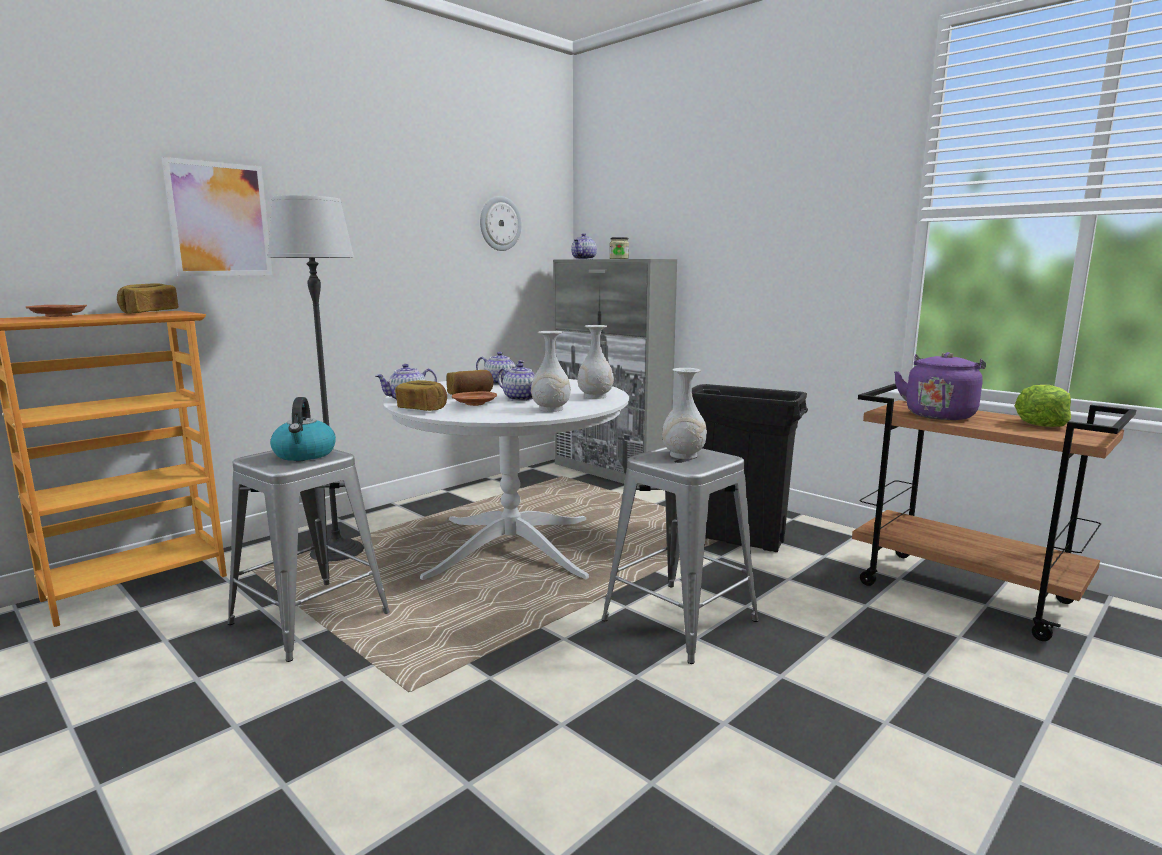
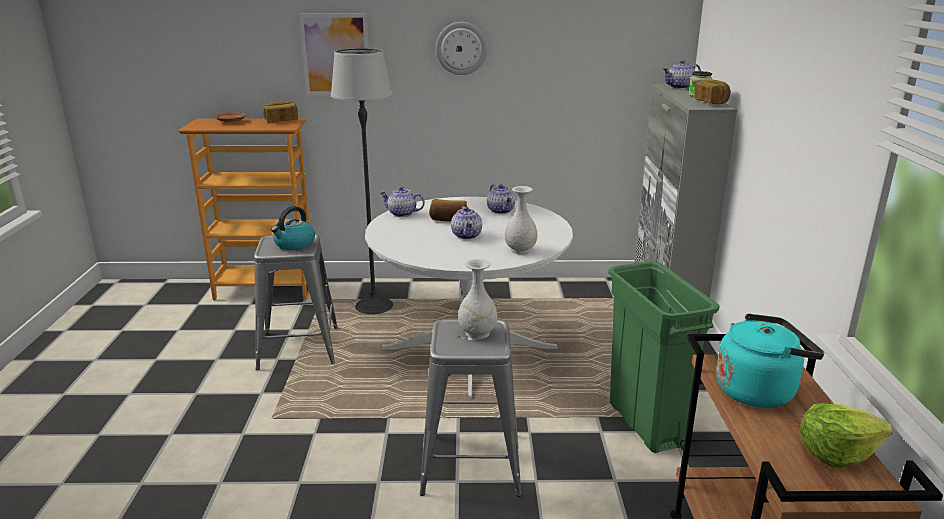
camera: 45 degrees right, 10 degrees up
bread [395,380,447,411] -> bread moved to [694,80,731,104]
brown plate [452,391,497,406] -> none
wall clock [480,196,522,251] -> wall clock moved to [436,22,487,75]
white vase [531,331,571,412] -> none
black trash can [692,384,808,552] -> green trash can [608,261,720,453]
purple kettle [894,352,986,420] -> turquoise kettle [716,313,825,408]

